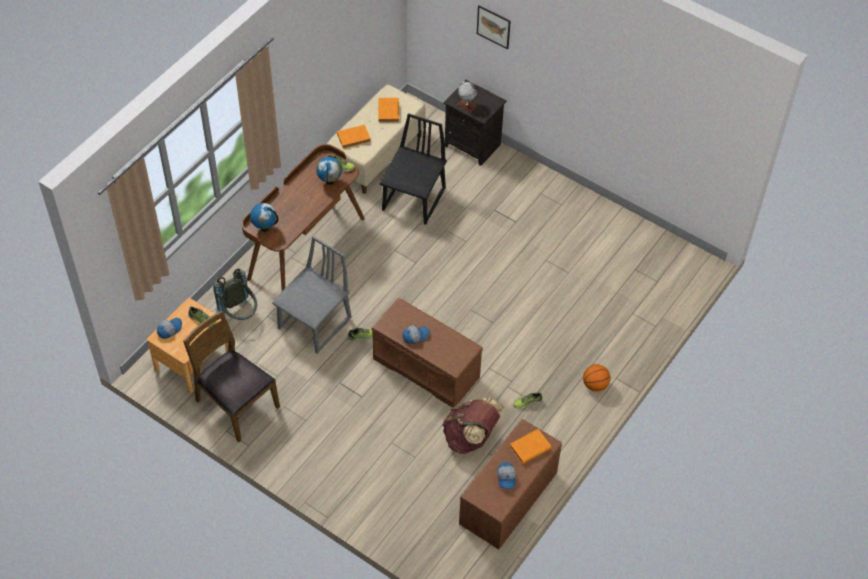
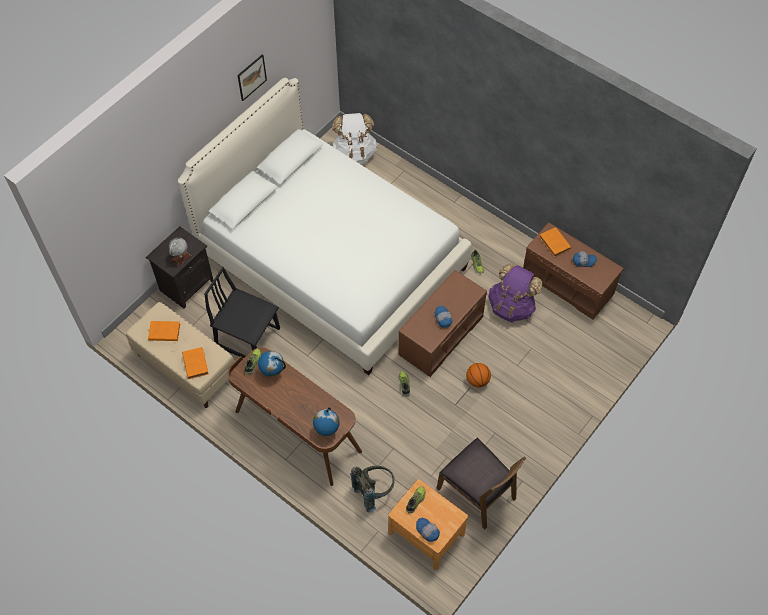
camera: 85 degrees left, 5 degrees up
brown chair [183,311,280,442] -> brown chair turned 90 degrees counterclockwise [436,438,527,529]
grey chair [272,236,352,354] -> none
brown backpack [442,398,503,454] -> purple backpack [488,263,543,322]
picture [477,5,511,50] -> picture moved to [237,54,267,101]
basketball [583,364,610,392] -> basketball moved to [466,363,491,388]
none -> white bed [178,78,472,375]
none -> white backpack [332,113,378,164]

